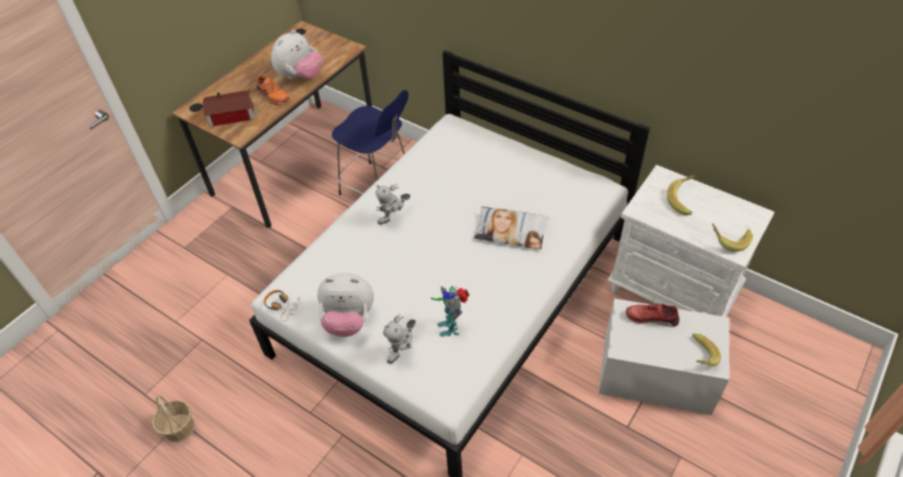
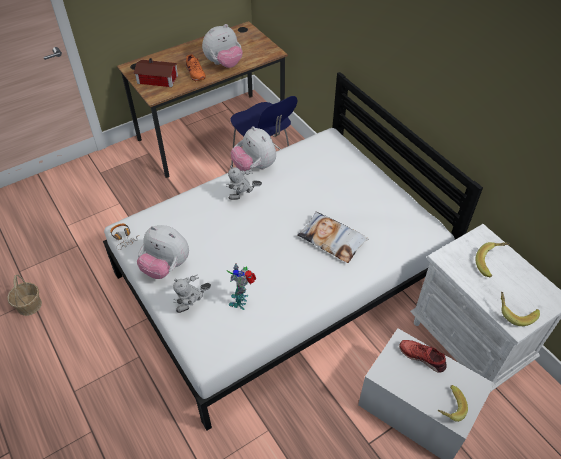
camera: 20 degrees right, 0 degrees up
none -> plush toy [231,126,276,171]

